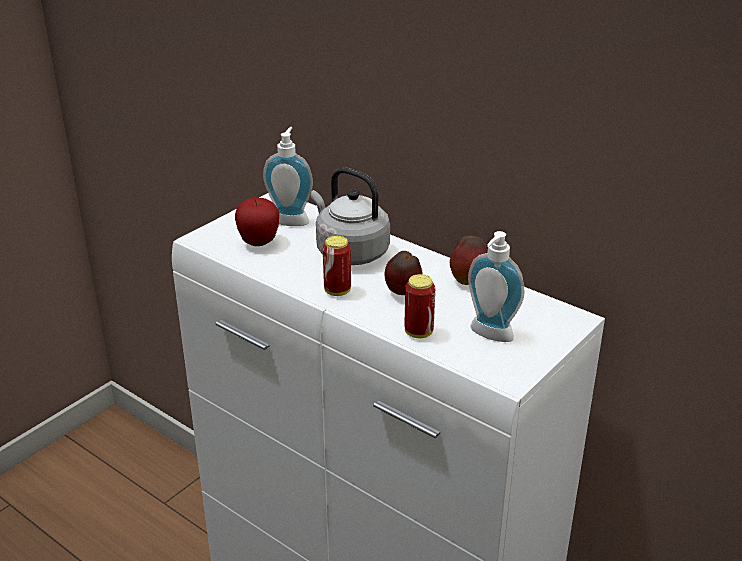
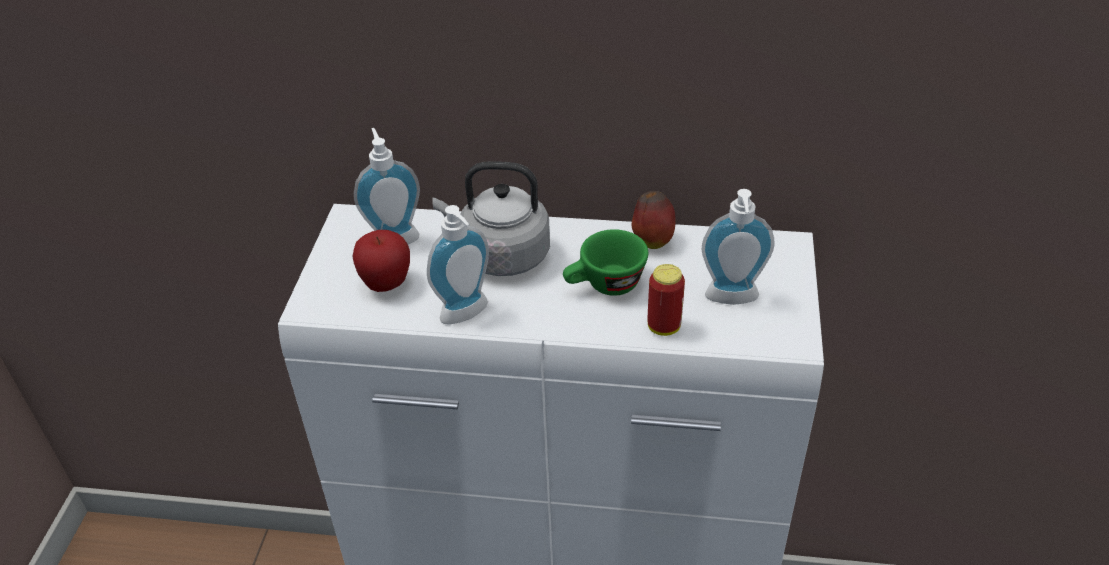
camera: 30 degrees left, 10 degrees up
can [323,236,351,296] -> none
apple [385,251,423,295] -> green cup [563,229,648,296]
none -> soap dispenser [427,205,489,325]

